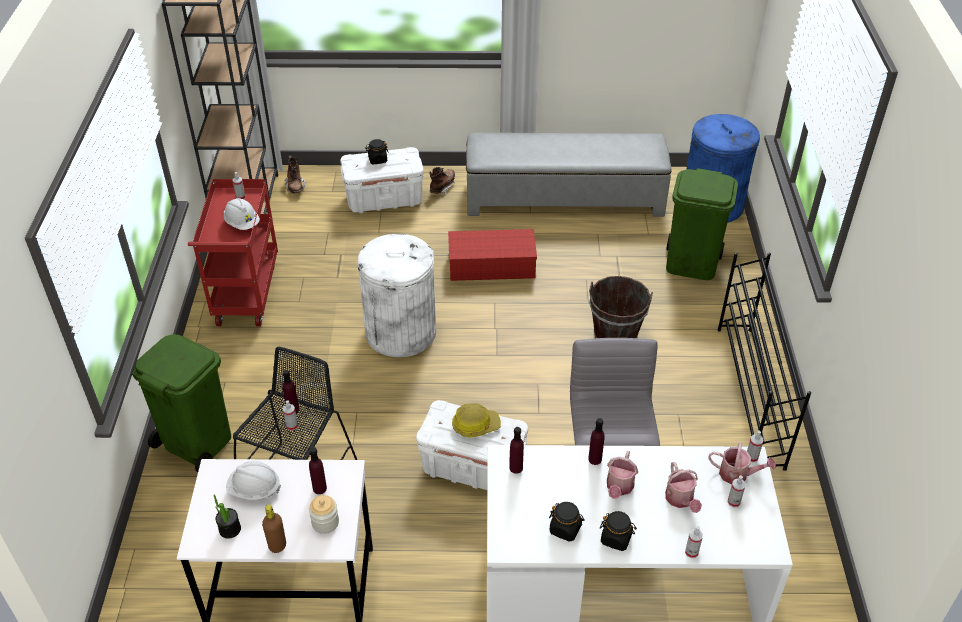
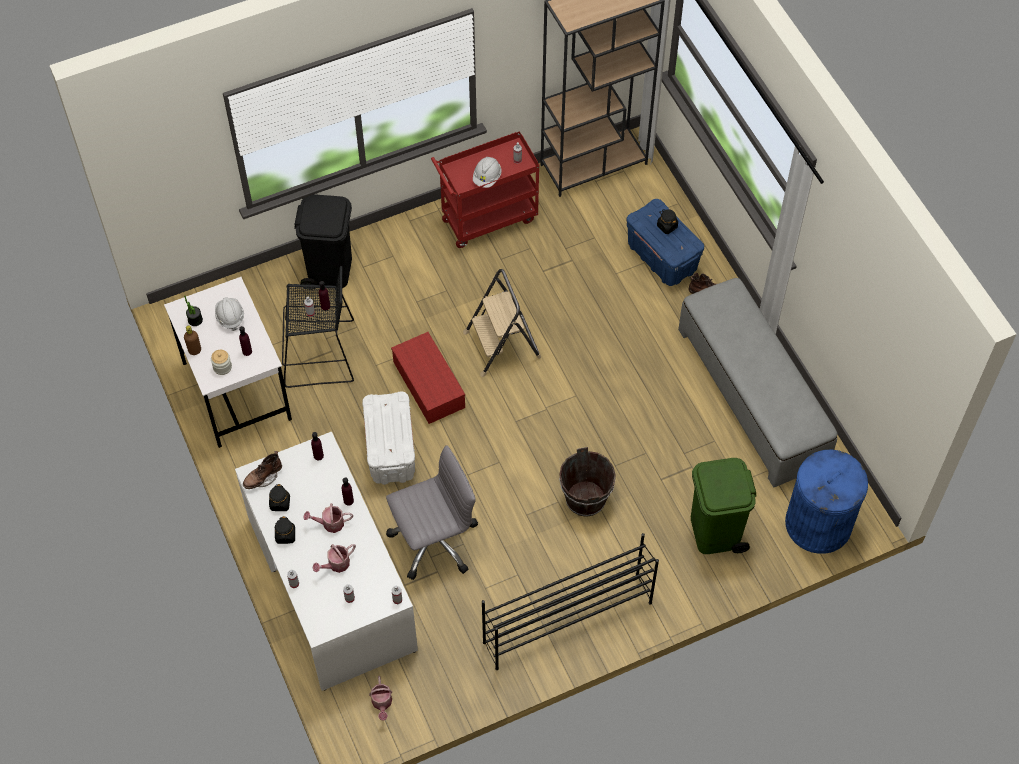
camera: 65 degrees right, 15 degrees up
green trash can [132,334,231,472] -> black trash can [294,194,352,290]
brown boot [285,156,305,193] -> brown boot moved to [243,451,282,489]
white storage box [340,147,424,213] -> blue storage box [627,199,704,286]
white trash can [357,234,436,357] -> beige step ladder [463,269,541,377]
red storage box [448,229,537,281] -> red storage box moved to [391,332,465,424]
hard hat [452,403,501,438] -> none
watering can [708,442,776,484] -> watering can moved to [369,676,392,721]

